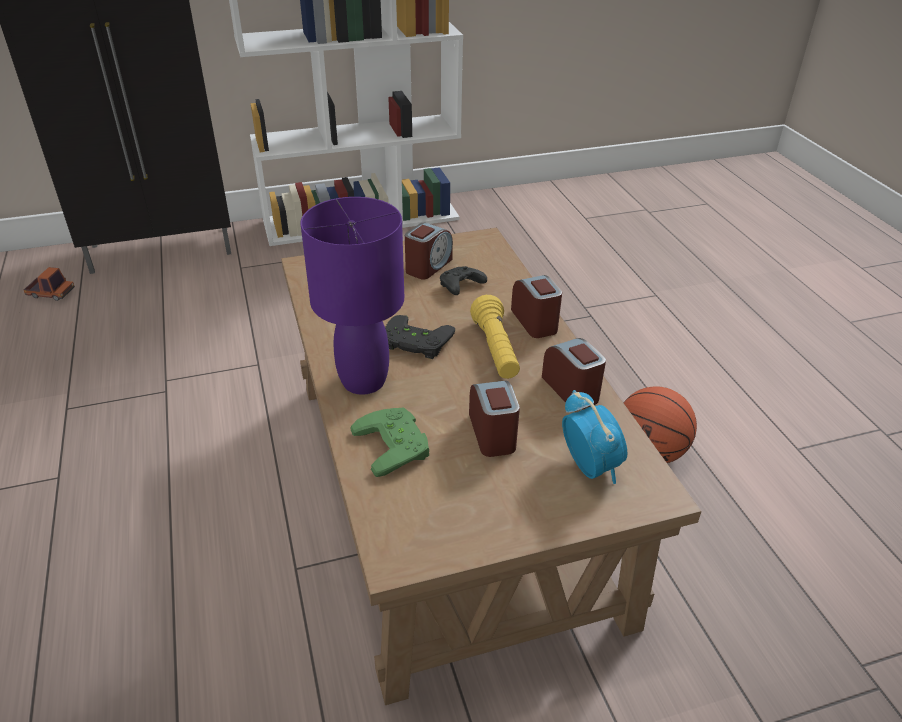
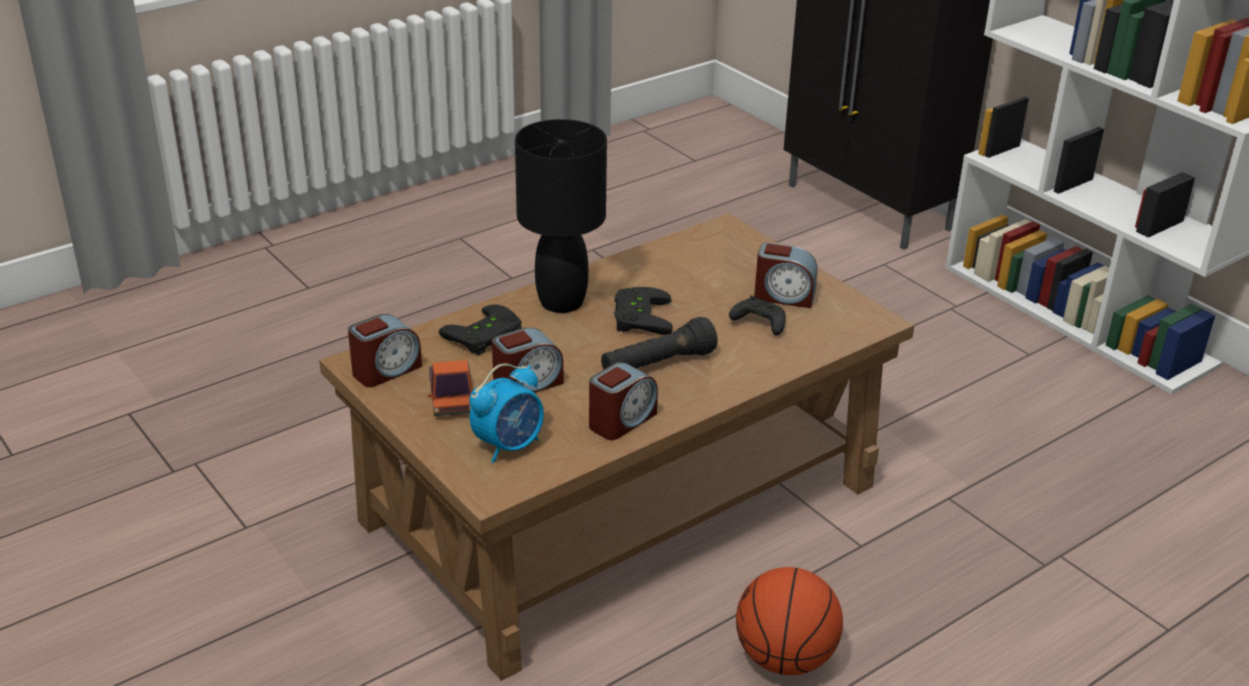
camera: 70 degrees right, 5 degrees down
toy truck [24,267,75,301] -> toy truck moved to [428,360,473,416]
purple table lamp [301,197,404,395] -> black table lamp [515,119,607,313]
green game controller [350,407,429,477] -> black game controller [439,304,522,355]
yellow flashlight [470,295,520,379] -> black flashlight [601,317,718,370]
alarm clock [511,275,562,338] -> alarm clock moved to [348,314,422,387]

